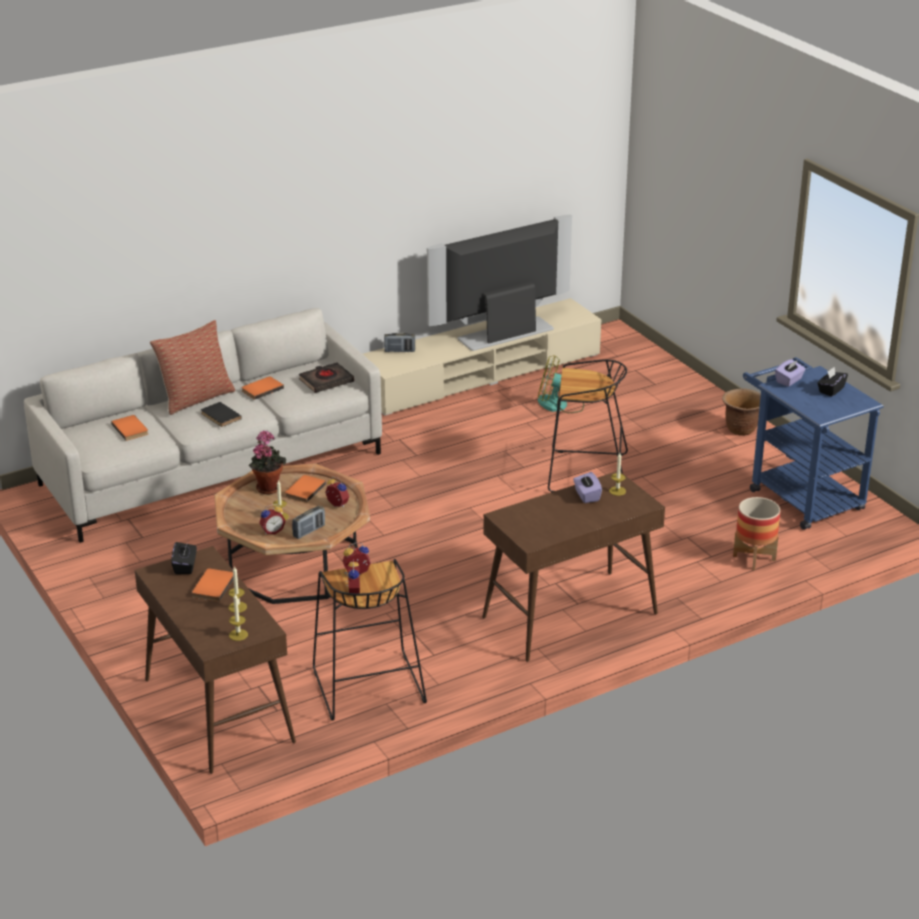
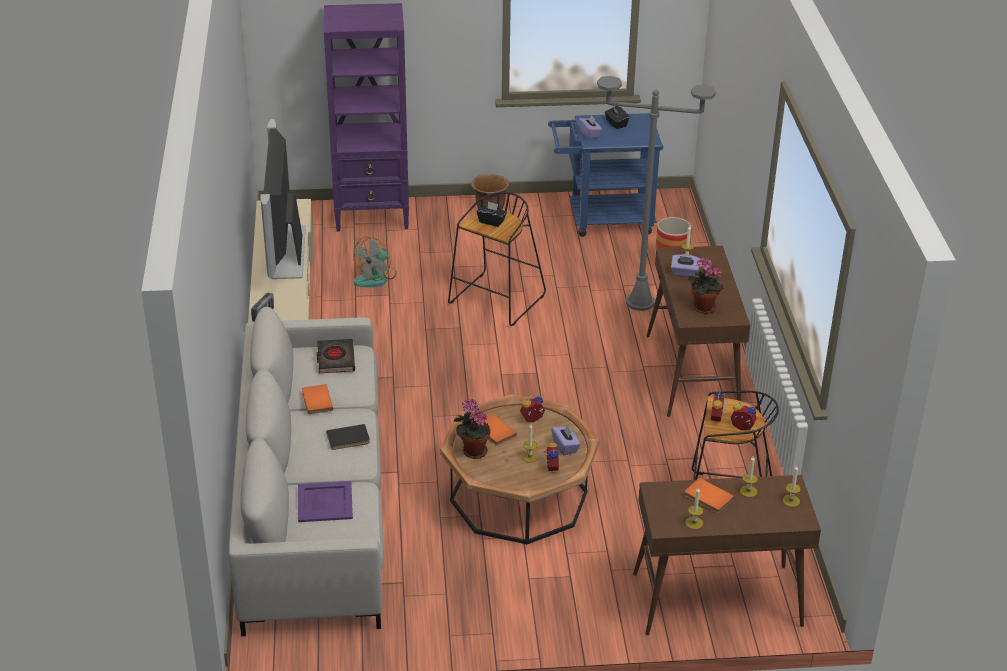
camera: 65 degrees left, 5 degrees up
orange book [111,415,148,441] -> purple tray [298,481,353,522]
pillow [150,320,235,415] -> none
black tissue box [171,542,197,574] -> black tissue box moved to [477,202,507,227]
radio [292,506,325,539] -> purple tissue box [551,425,580,455]
none -> purple bookcase [324,3,409,232]
none -> grey floor lamp [597,76,716,311]
none -> candle [686,488,703,529]
none -> potted plant [688,258,724,314]

